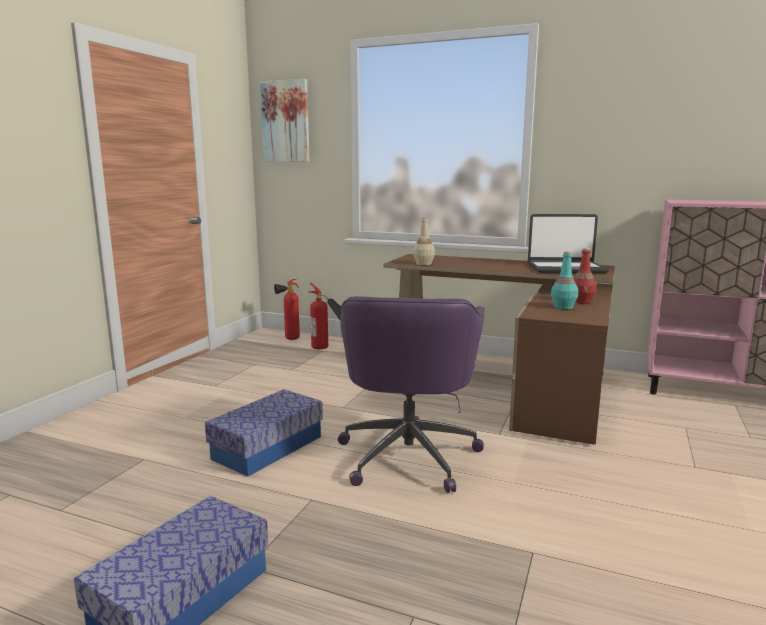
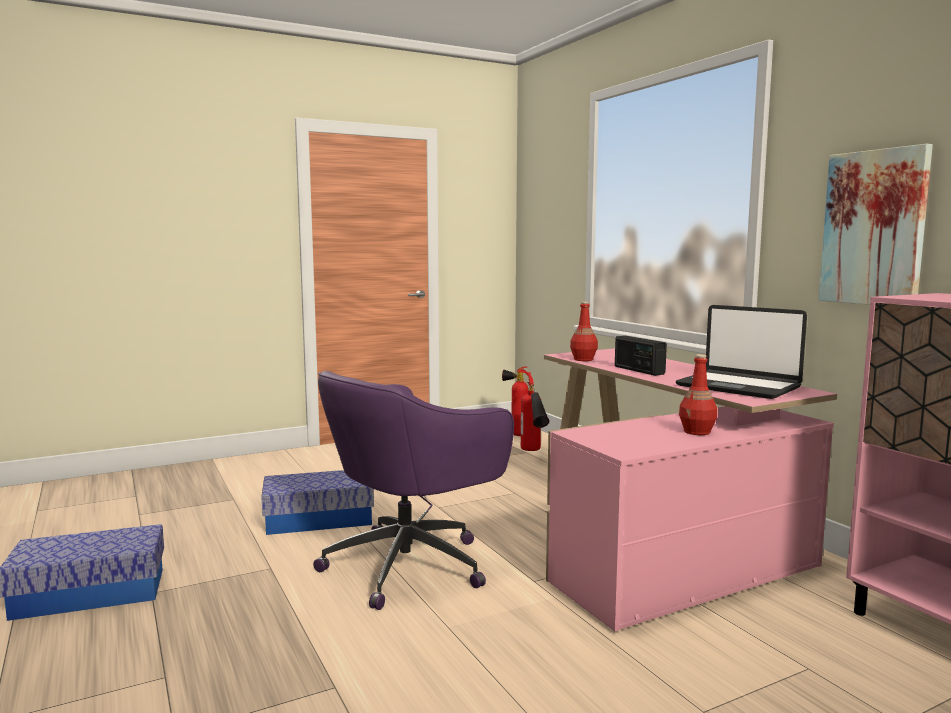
camera: 40 degrees right, 5 degrees down
picture [260,79,310,162] -> picture moved to [819,144,933,305]
brown desk [383,254,615,445] -> pink desk [544,348,837,631]
beige bottle [413,217,435,265] -> red bottle [570,302,598,361]
turquoise bottle [551,251,578,309] -> none
none -> radio [615,336,667,376]

